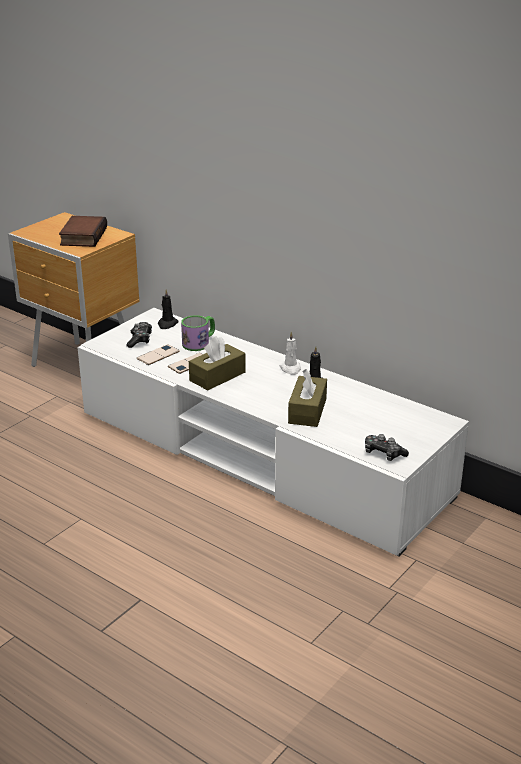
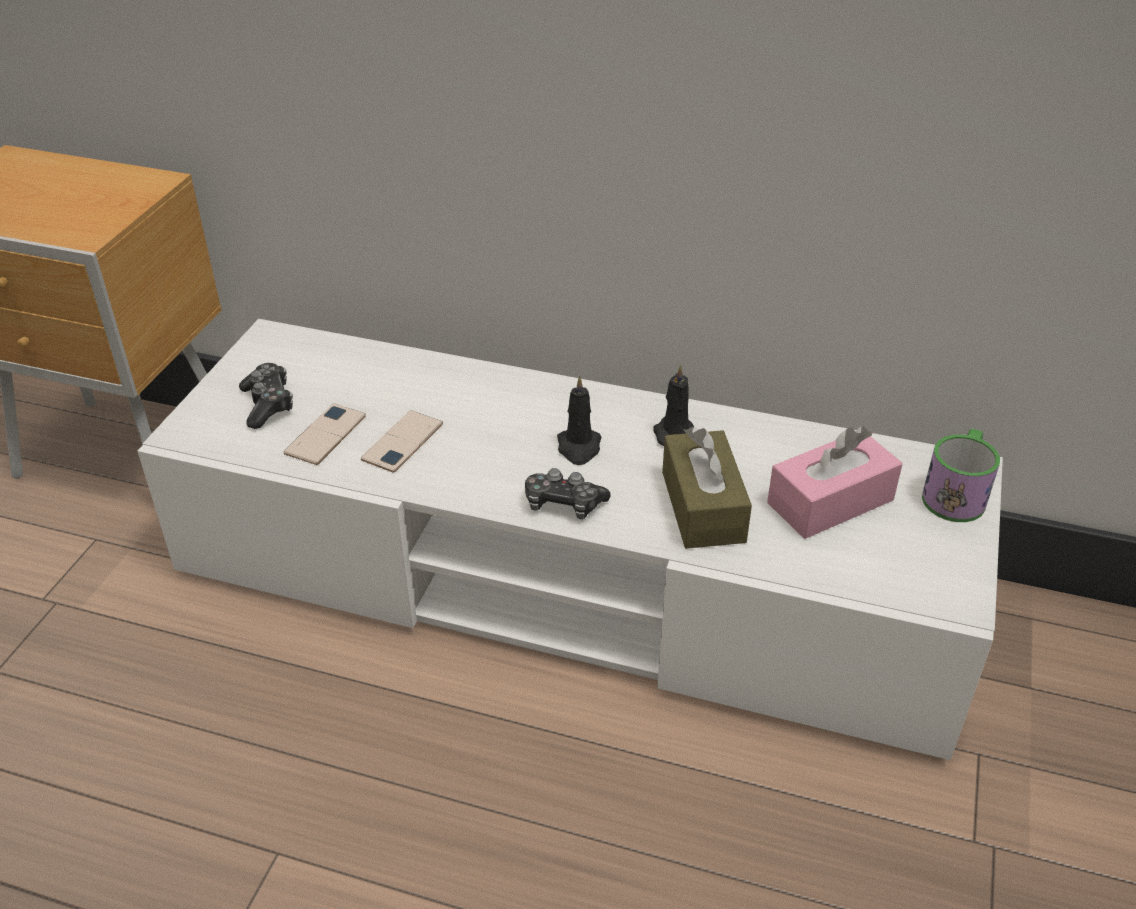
camera: 20 degrees left, 10 degrees up
book [59,216,107,247] -> none
black candle [158,289,179,329] -> black candle moved to [557,376,601,465]
mug [181,315,215,351] -> mug moved to [922,429,1000,522]
brown tissue box [189,336,246,390] -> none
white candle [279,332,301,375] -> none
game controller [365,434,409,461] -> game controller moved to [525,468,611,519]
none -> pink tissue box [767,426,903,539]

